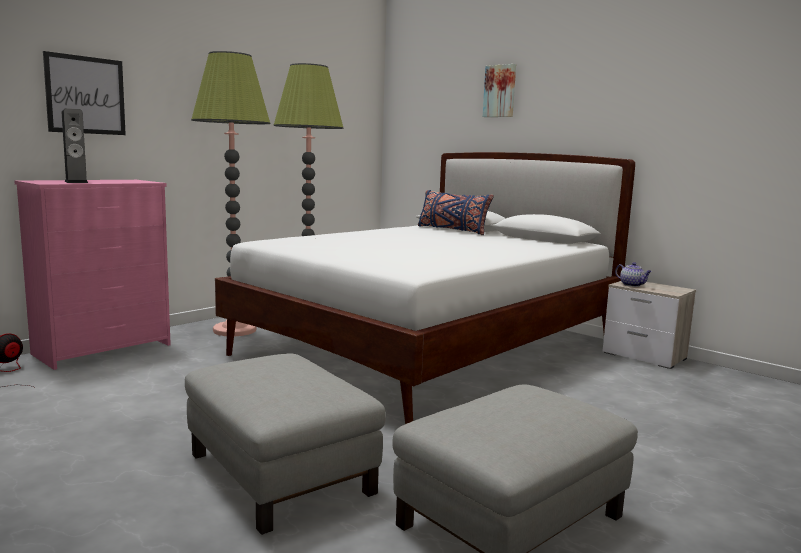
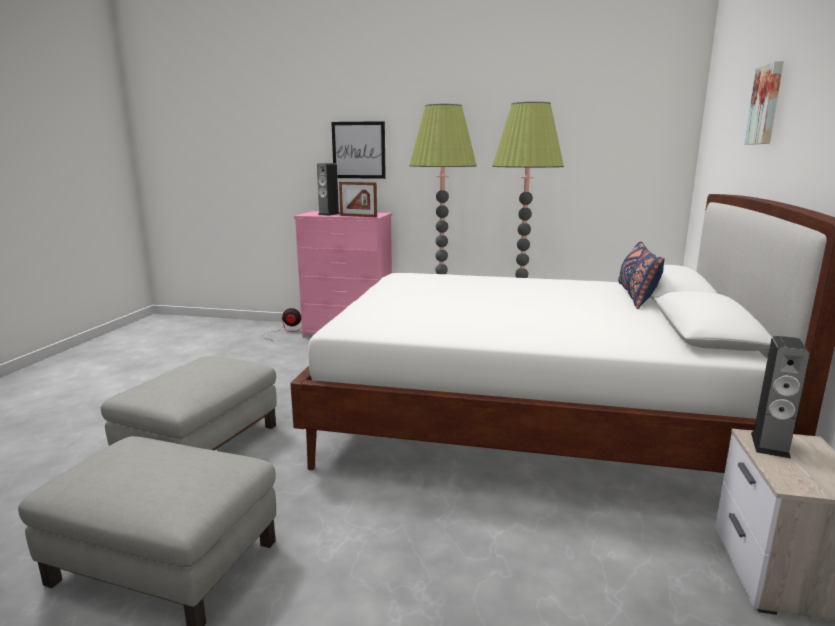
camera: 60 degrees right, 5 degrees up
teapot [615,262,652,287] -> speaker [751,336,810,459]
none -> picture frame [339,182,377,217]

